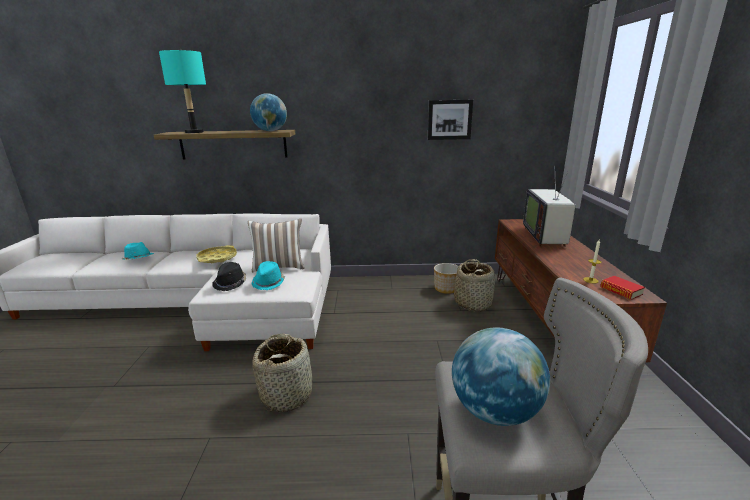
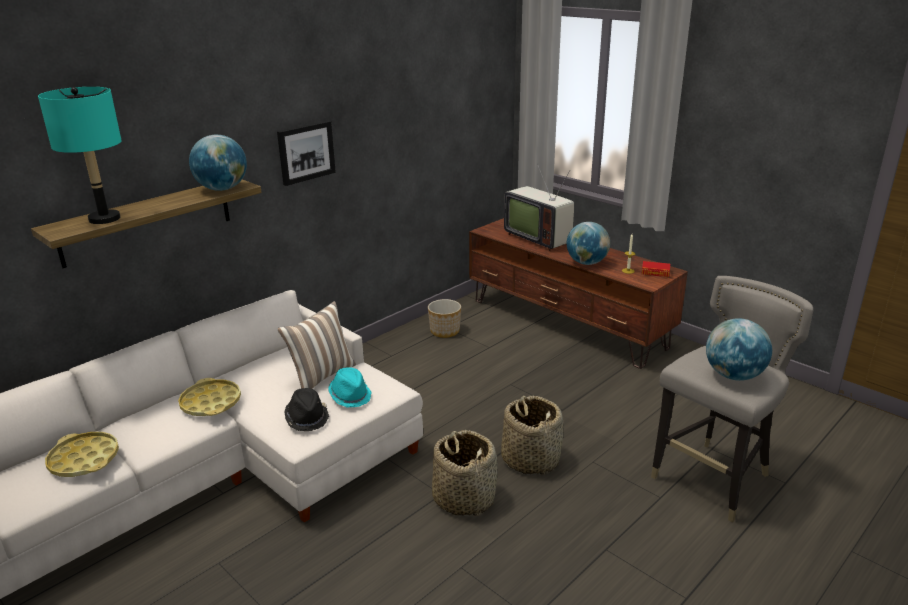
camera: 45 degrees left, 5 degrees up
turquoise hat [122,242,154,260] -> yellow tray [45,432,119,477]
picture [428,100,473,140] -> picture moved to [277,121,336,186]
basket [454,259,495,312] -> basket moved to [501,395,563,475]
none -> globe [567,222,610,265]

